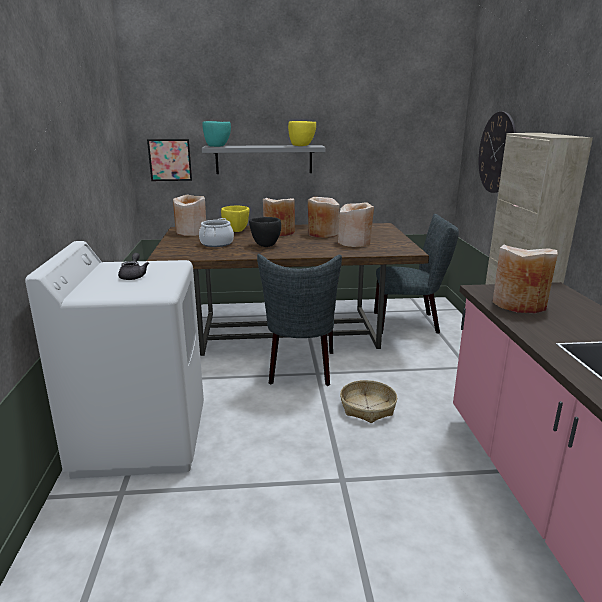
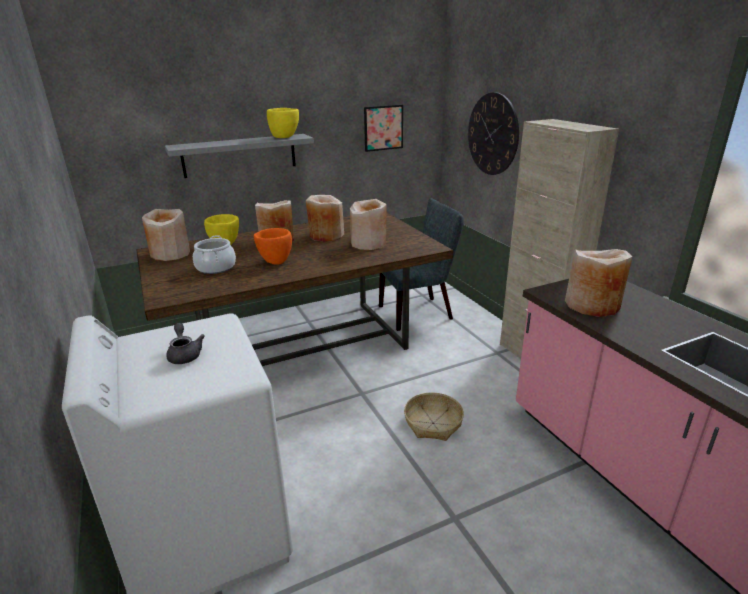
camera: 20 degrees left, 5 degrees up
picture [147,139,192,181] -> picture moved to [364,105,403,152]
turquoise bowl [203,121,231,147] -> none
black bowl [249,217,281,247] -> orange bowl [254,228,292,265]
grey chair [257,254,342,386] -> none

